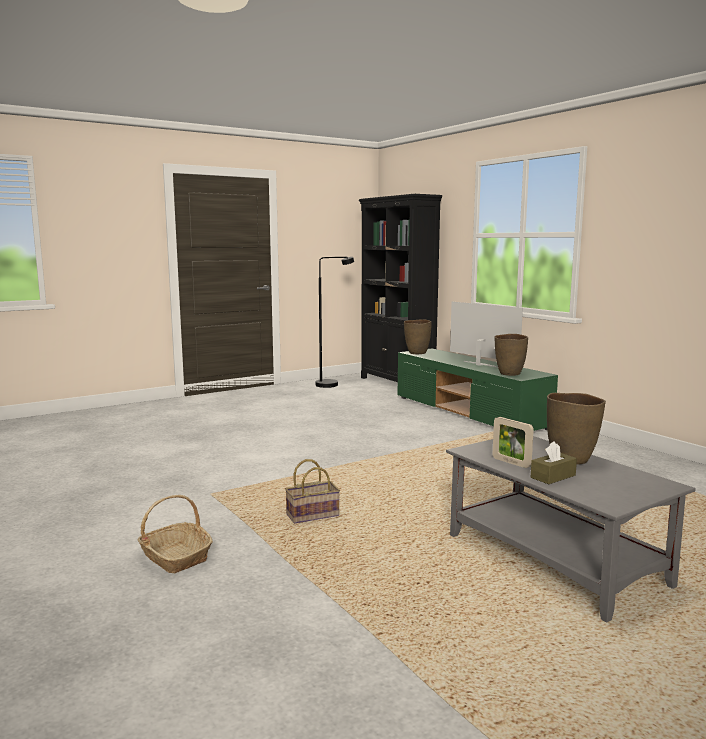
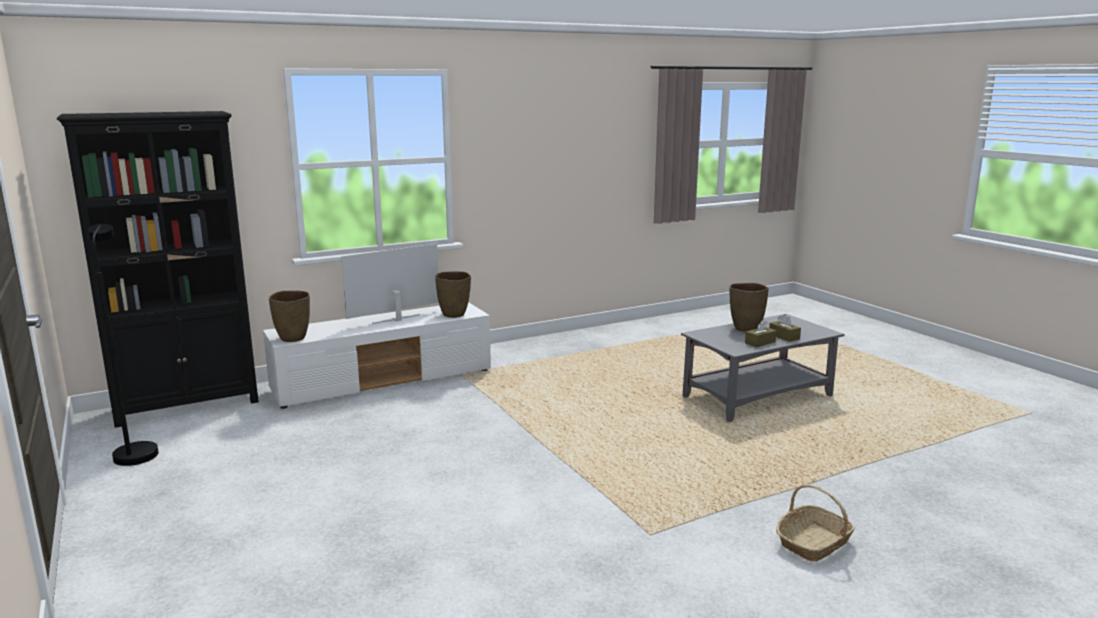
camera: 85 degrees left, 5 degrees up
basket [285,459,340,523] -> none
green tv stand [398,348,558,431] -> white tv stand [263,302,491,409]
picture frame [493,417,534,468] -> brown tissue box [745,320,776,347]

